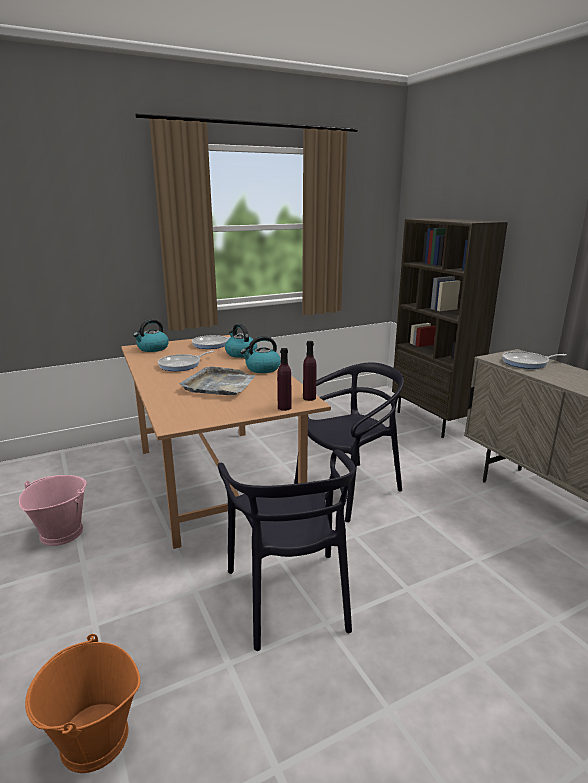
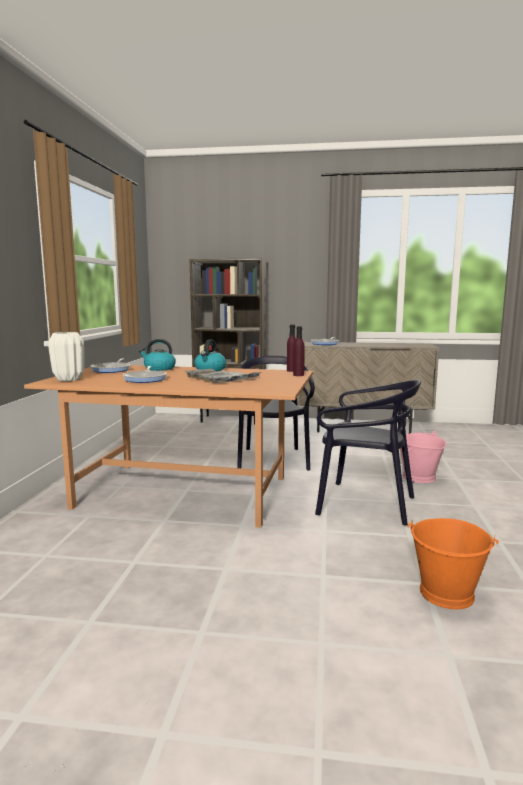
camera: 55 degrees left, 10 degrees down
pink bucket [19,475,87,546] -> pink bucket moved to [400,431,446,483]
kettle [133,319,169,352] -> white vase [48,332,84,381]

